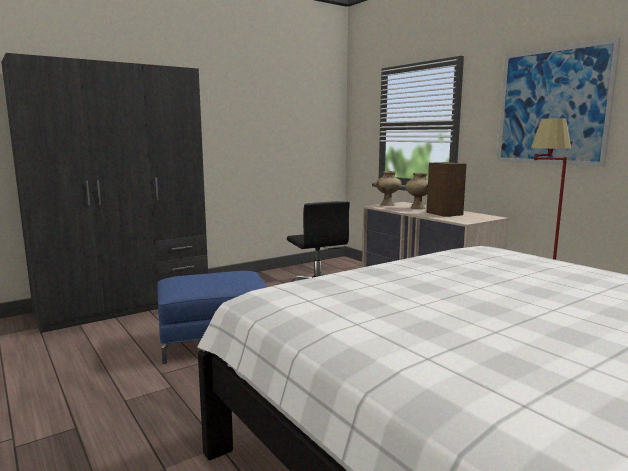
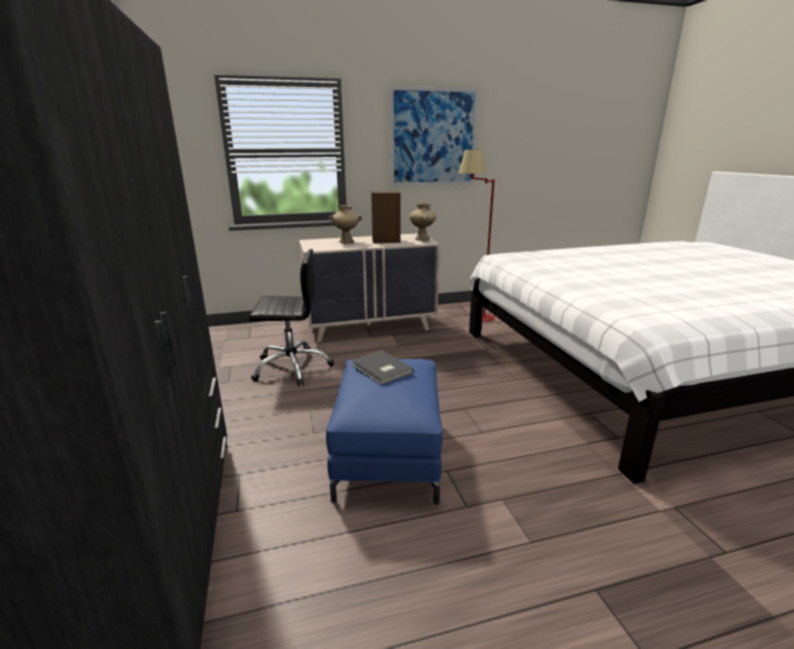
camera: 70 degrees left, 10 degrees up
beige vase [375,171,402,206] -> beige vase moved to [410,203,436,241]
none -> grey book [352,350,413,385]

